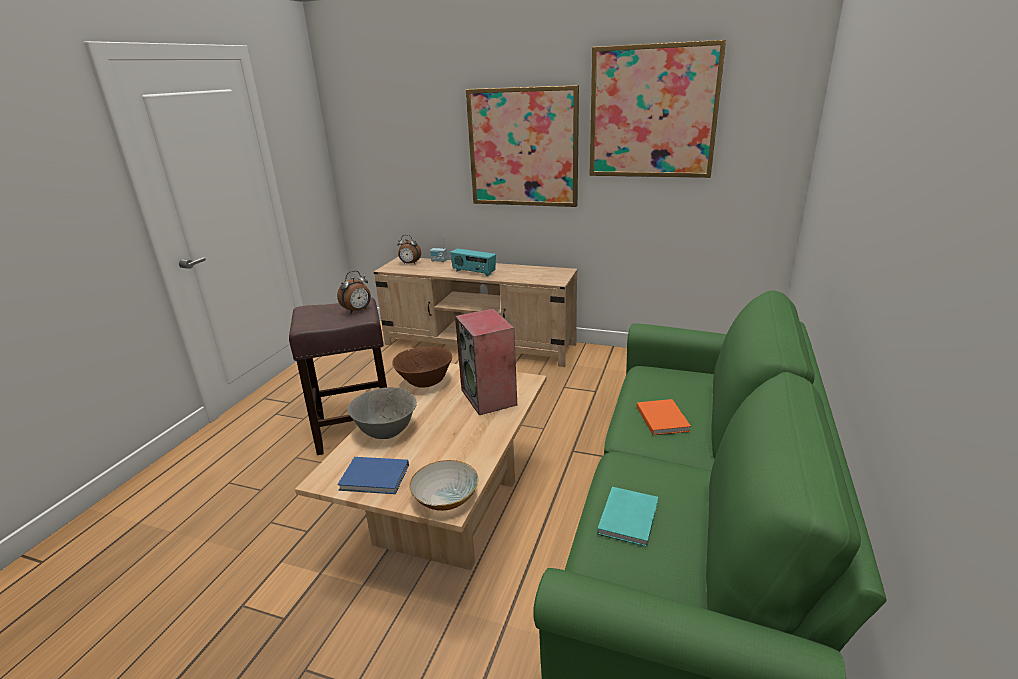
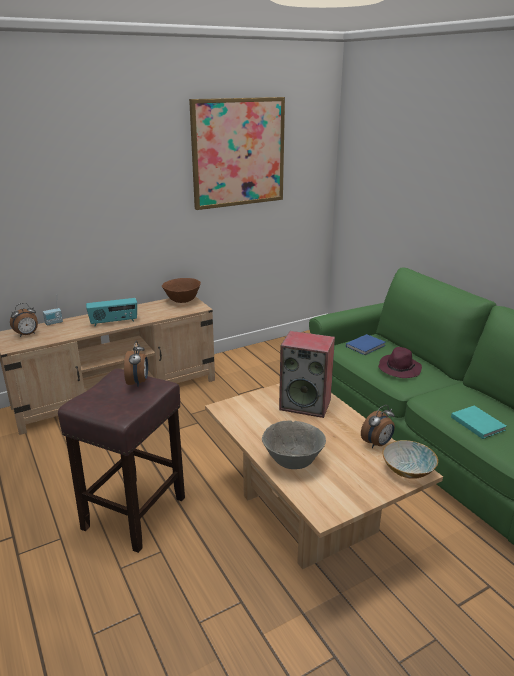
camera: 50 degrees left, 0 degrees up
blue book [337,457,409,494] -> blue book moved to [346,334,386,355]
brown bowl [392,346,452,388] -> brown bowl moved to [162,278,201,303]
picture [466,85,579,207] -> none
orange book [637,399,691,435] -> purple hat [378,347,422,378]
none -> alarm clock [361,405,395,448]

